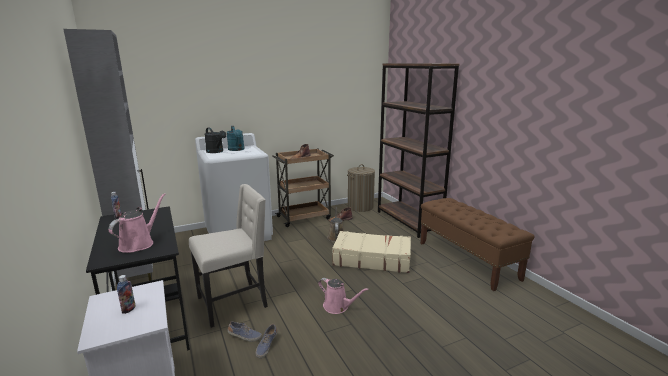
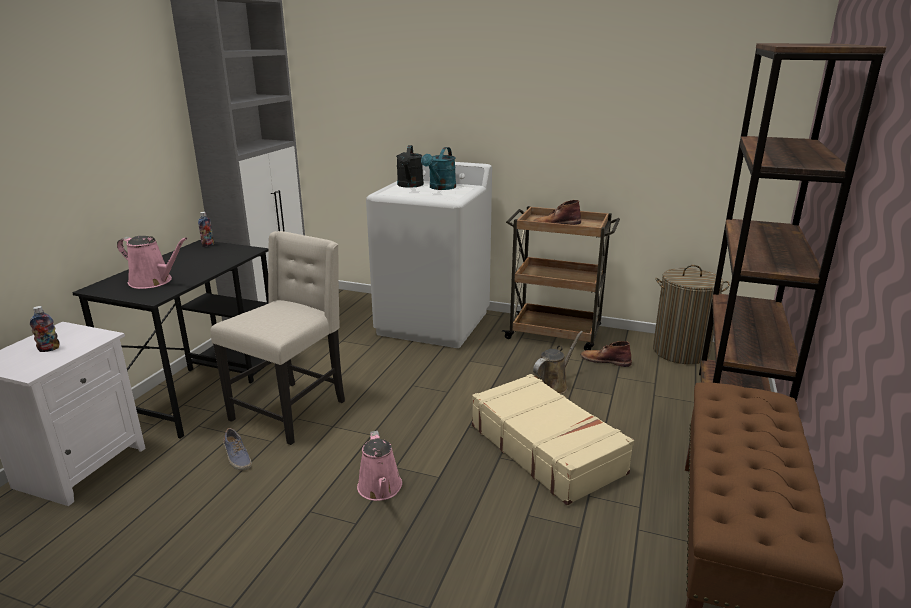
camera: 45 degrees right, 5 degrees up
pink watering can [109,193,166,253] -> pink watering can turned 45 degrees clockwise [117,236,188,289]
beige chair [189,184,268,328] -> beige chair turned 75 degrees counterclockwise [210,231,345,445]
shoe [256,324,278,358] -> none

